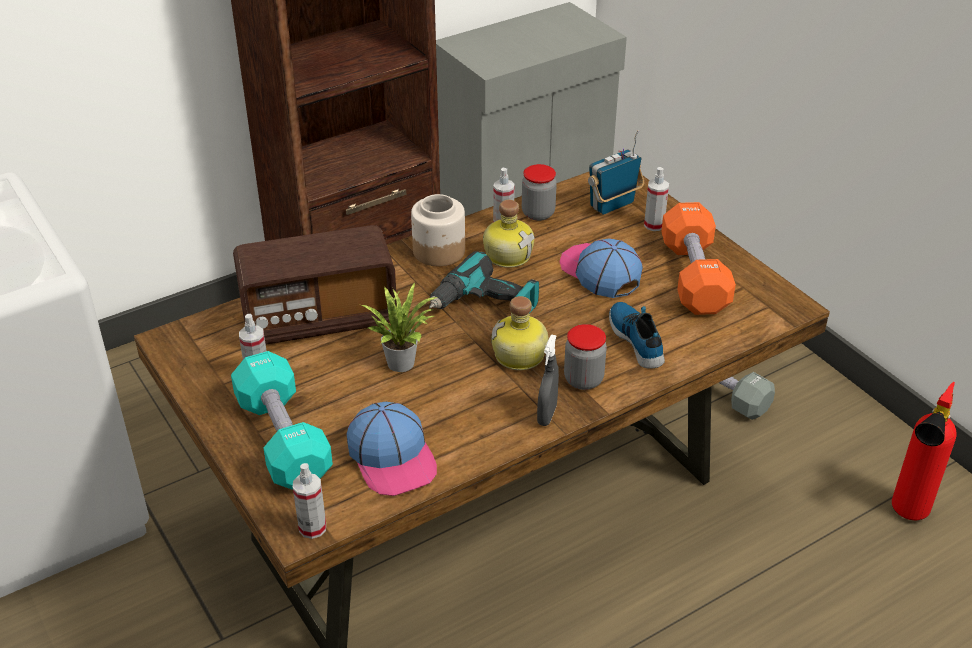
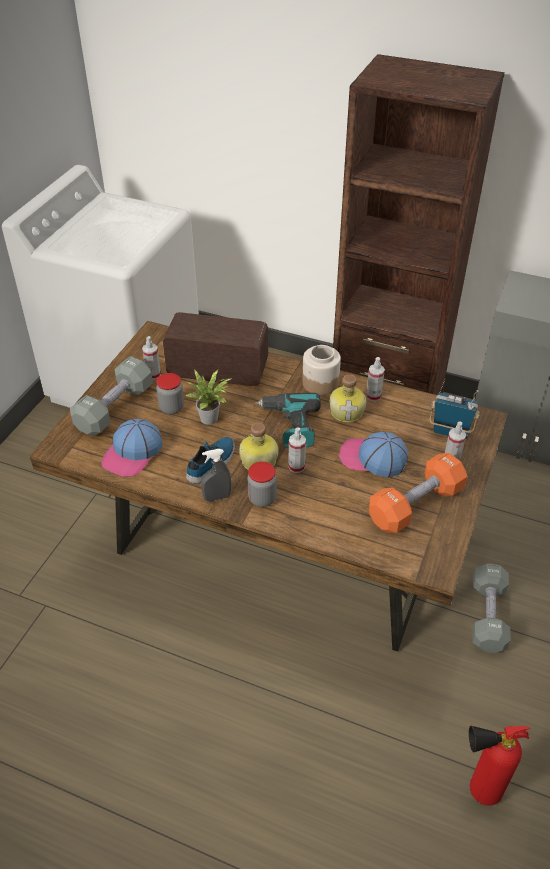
camera: 55 degrees right, 5 degrees up
turquoise dumbbell [231,351,333,490] -> grey dumbbell [70,356,153,436]
radio [233,225,397,345] -> radio turned 150 degrees clockwise [163,312,268,386]
spray bottle [293,463,326,539] -> spray bottle moved to [288,427,306,473]
jar [522,164,557,221] -> jar moved to [156,373,184,414]
cap [559,238,643,298] -> cap turned 90 degrees counterclockwise [339,431,408,478]
shoe [609,302,665,369] -> shoe moved to [186,437,235,484]

